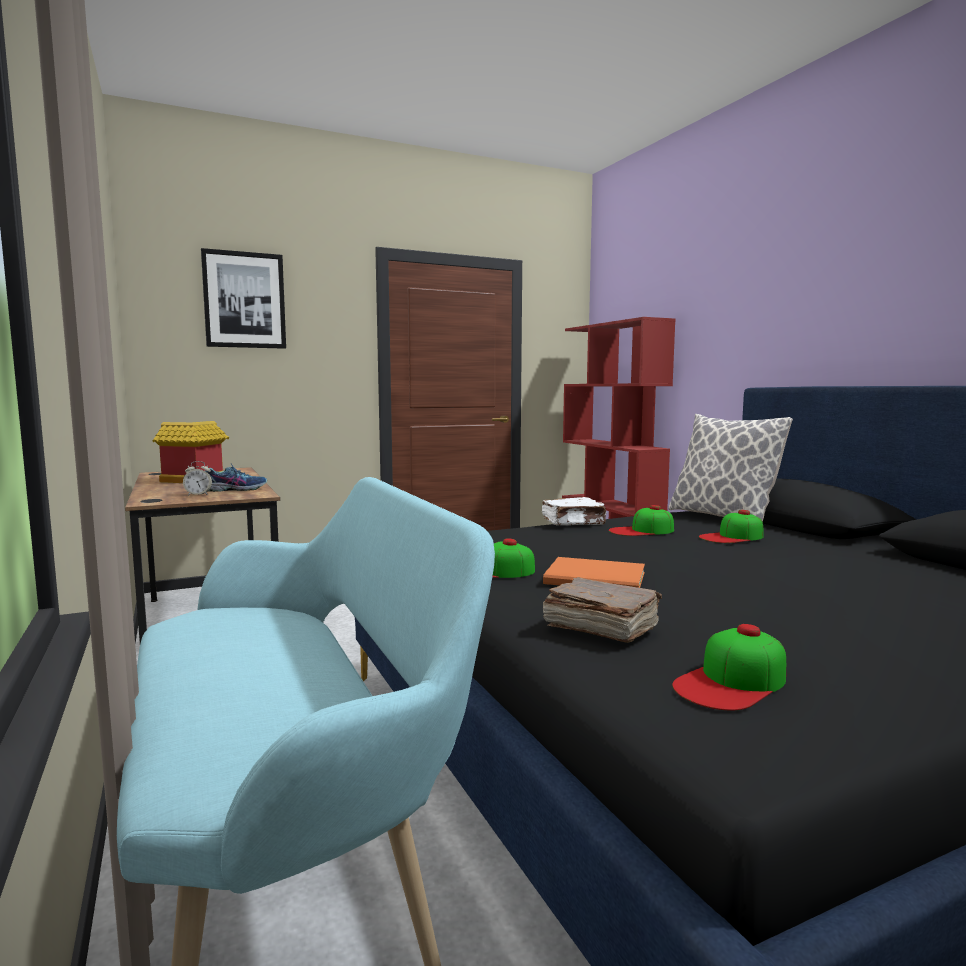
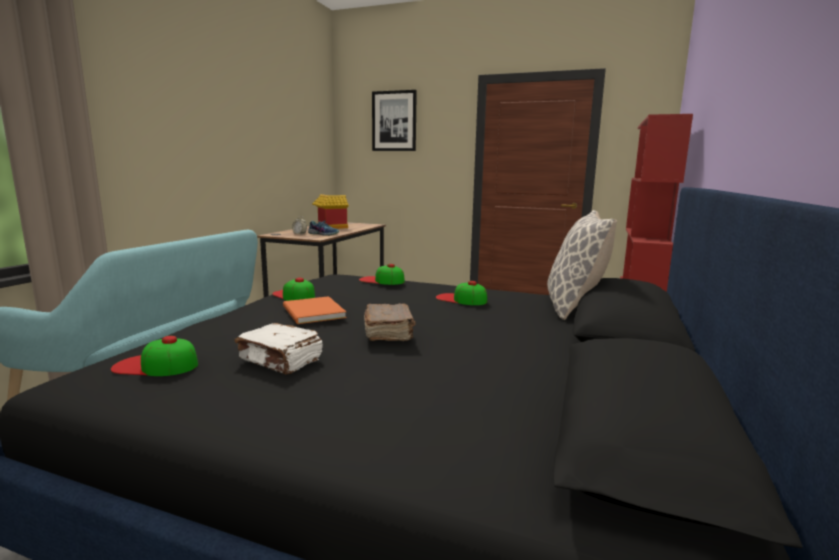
camera: 45 degrees right, 5 degrees up
white book [542,497,607,525] -> white book moved to [234,323,323,374]
brown book [543,577,662,643] -> brown book moved to [364,303,416,341]
cap [699,510,764,543] -> cap moved to [359,264,405,285]

